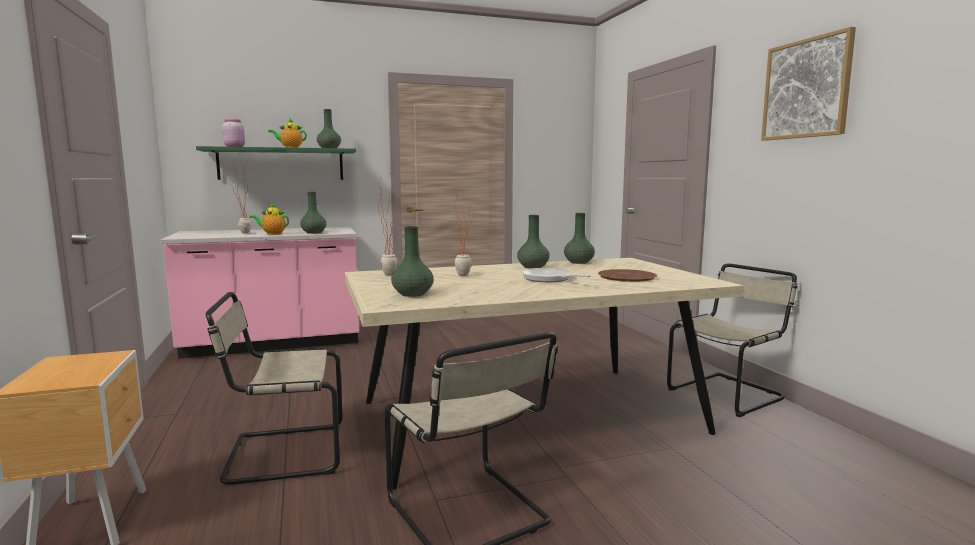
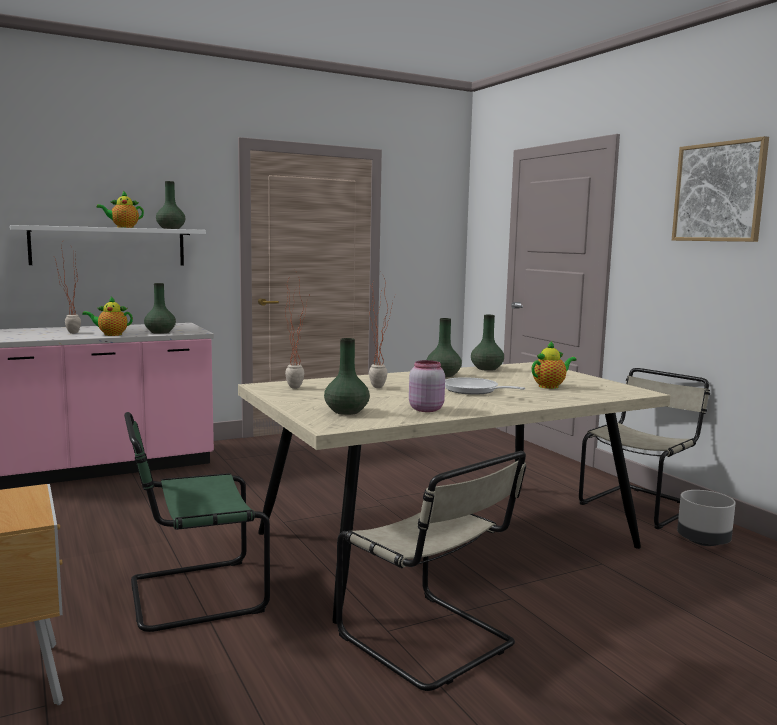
camera: 10 degrees left, 0 degrees up
green shelf [196,146,356,180] -> white shelf [10,225,206,266]
beige chair [205,292,343,485] -> green chair [124,412,270,632]
pink jar [222,119,245,147] -> pink jar moved to [409,360,445,412]
brown plate [598,269,657,282] -> teapot [532,340,577,389]
none -> grey planter [677,490,736,546]

